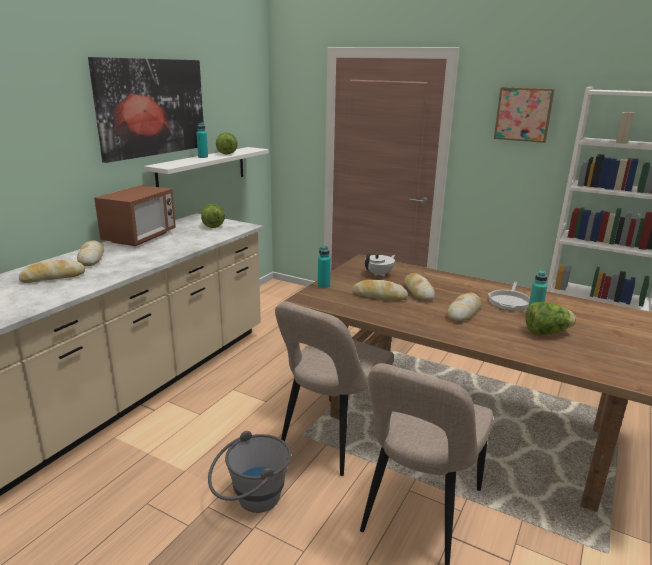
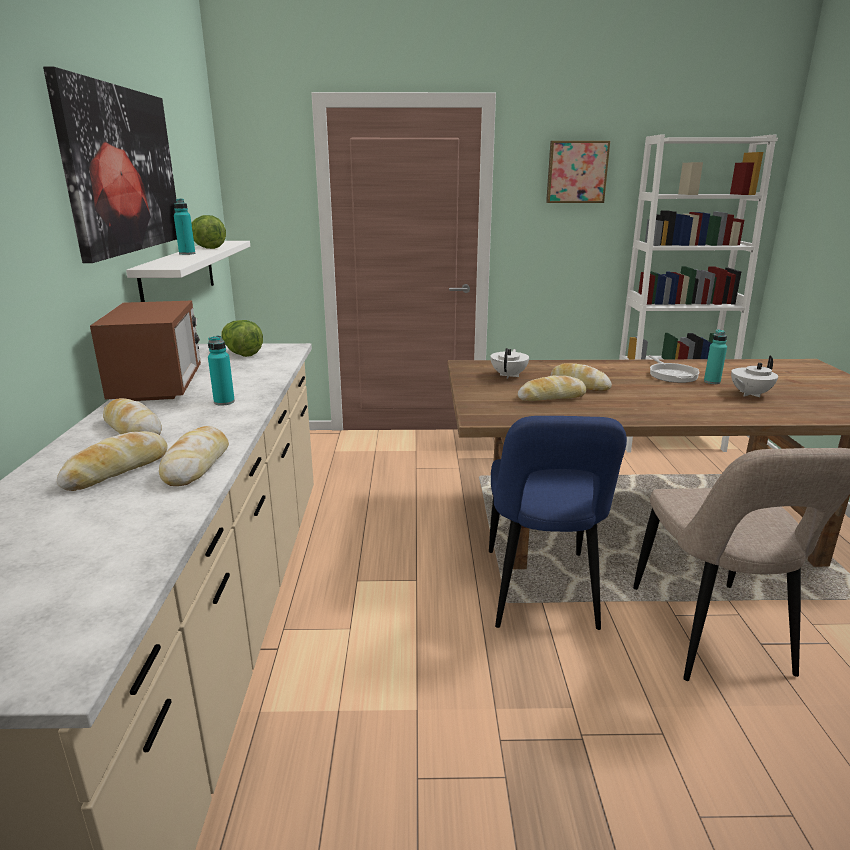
camera: 30 degrees left, 0 degrees up
grey bucket [208,431,291,513] -> none
beige chair [275,301,394,476] -> blue chair [489,416,627,630]
turquoise bottle [318,246,331,289] -> turquoise bottle moved to [208,336,235,406]
bread [447,293,482,322] -> bread moved to [159,426,229,486]
lettuce [525,302,576,335] -> white teapot [731,355,778,397]

